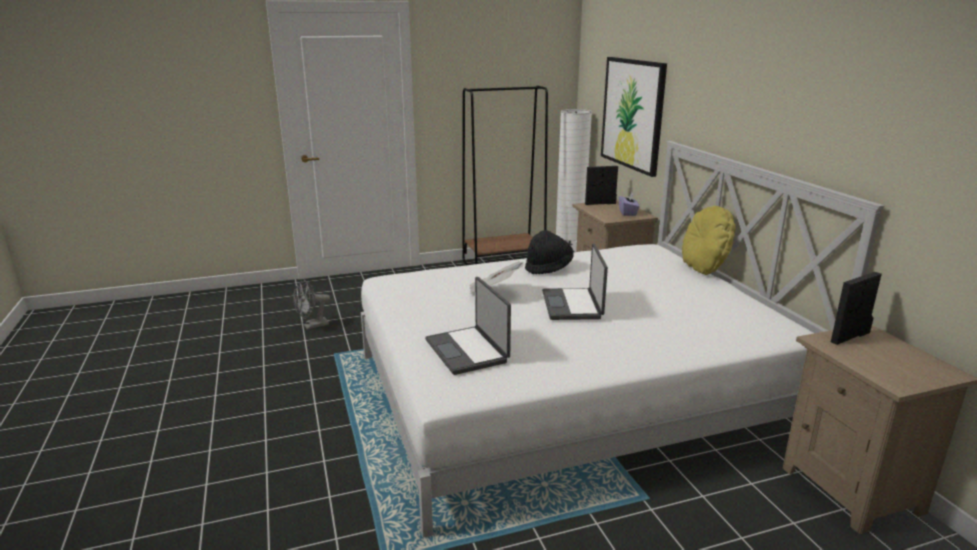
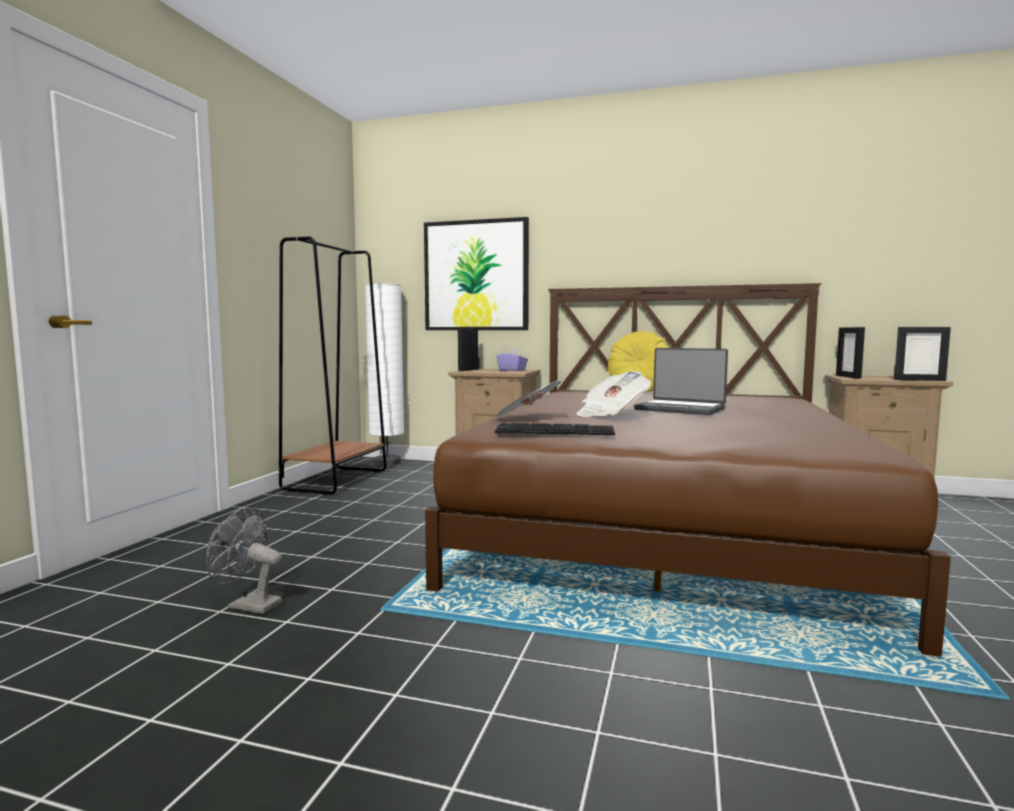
camera: 55 degrees left, 15 degrees down
grey fan [293,279,330,330] -> grey fan turned 105 degrees clockwise [207,507,282,614]
white bed [361,141,885,538] -> brown bed [425,283,951,657]
laptop [425,277,511,375] -> none
black hat [525,230,574,274] -> none
none -> newspaper [493,379,562,417]
none -> keyboard [495,423,615,435]
none -> picture frame [893,327,951,381]

